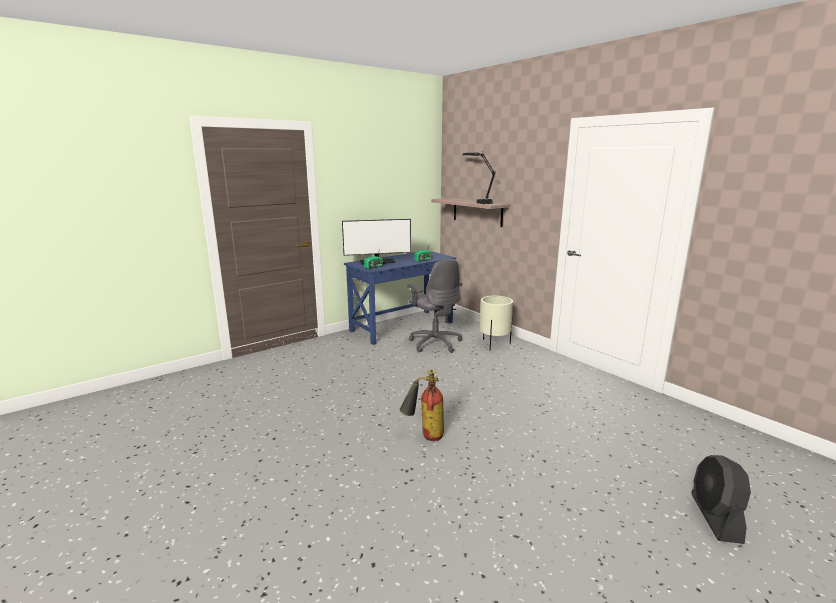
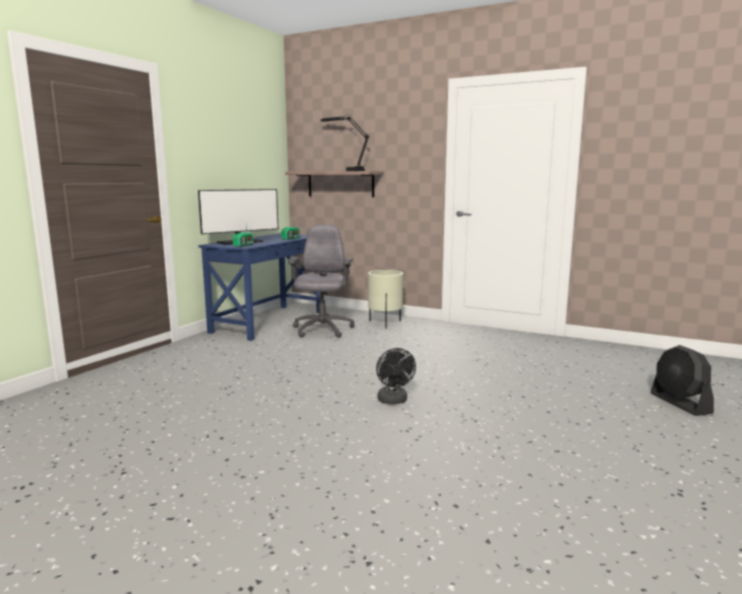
camera: 25 degrees left, 5 degrees down
fire extinguisher [400,369,444,441] -> black fan [376,348,416,404]
grey office chair [407,259,462,353] -> grey office chair turned 120 degrees counterclockwise [288,224,355,338]

